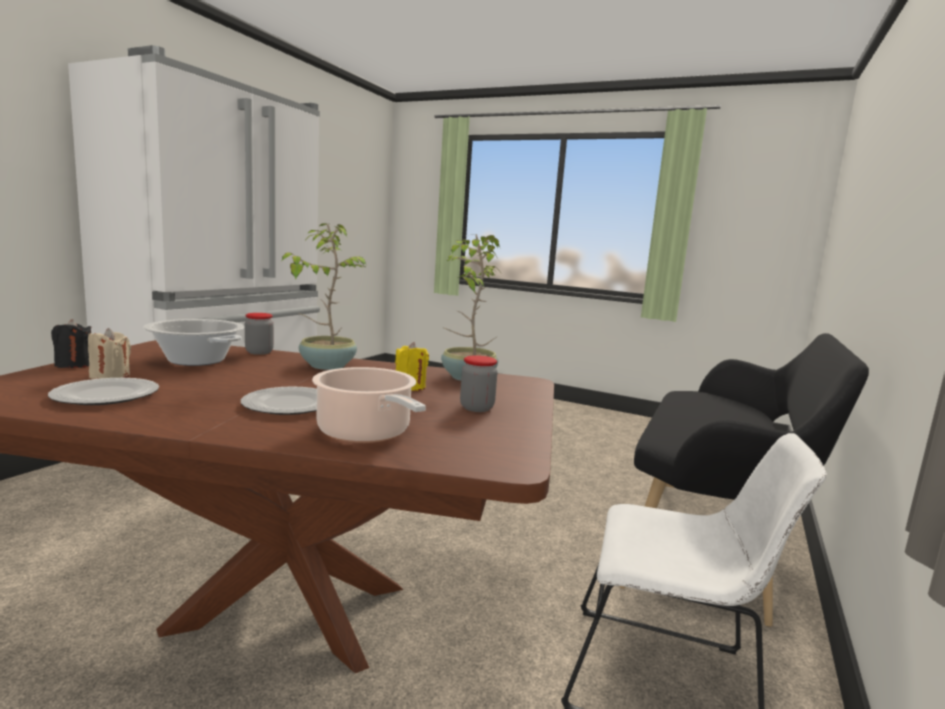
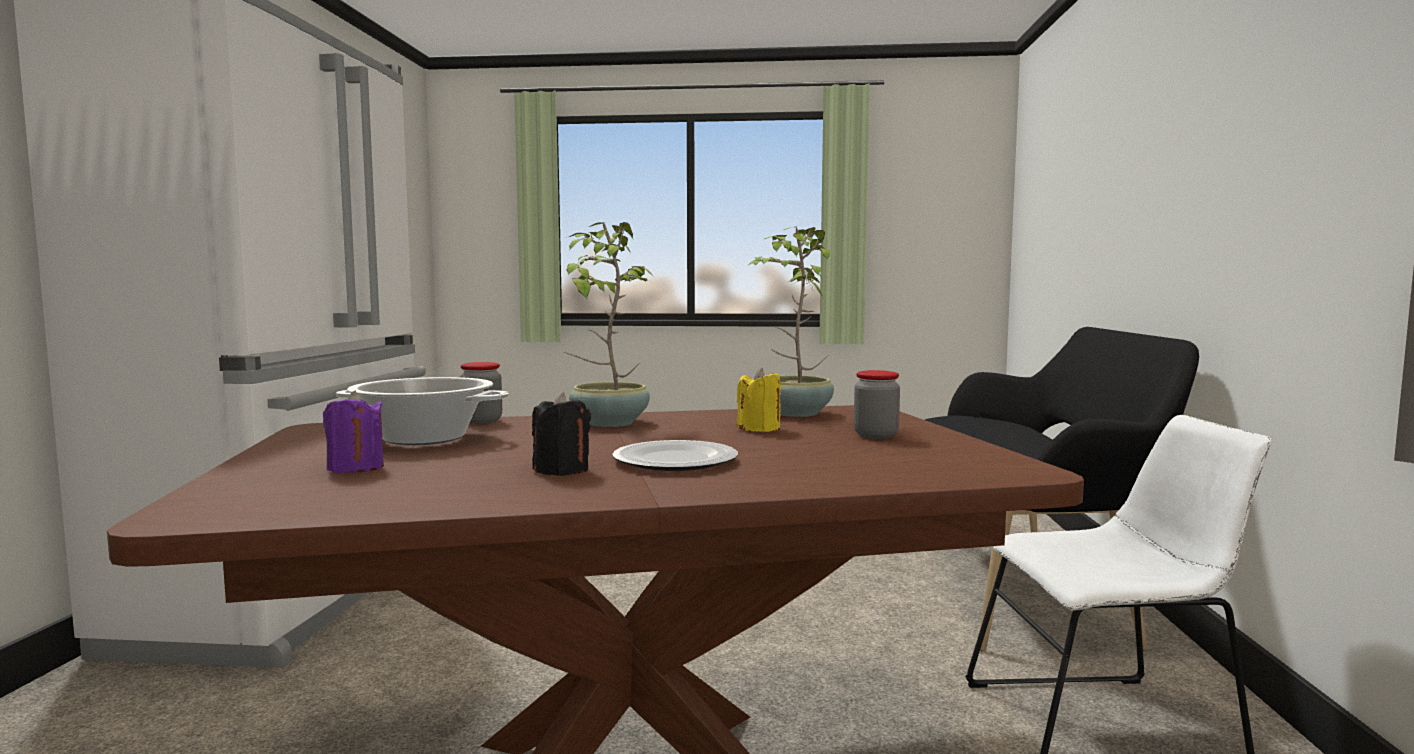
camera: 20 degrees left, 5 degrees down
plate [48,378,159,405] -> none
black candle [51,319,92,368] -> black candle moved to [532,392,591,476]
beige candle [88,328,131,379] -> purple candle [323,391,384,473]
cooking pot [312,367,426,443] -> none

